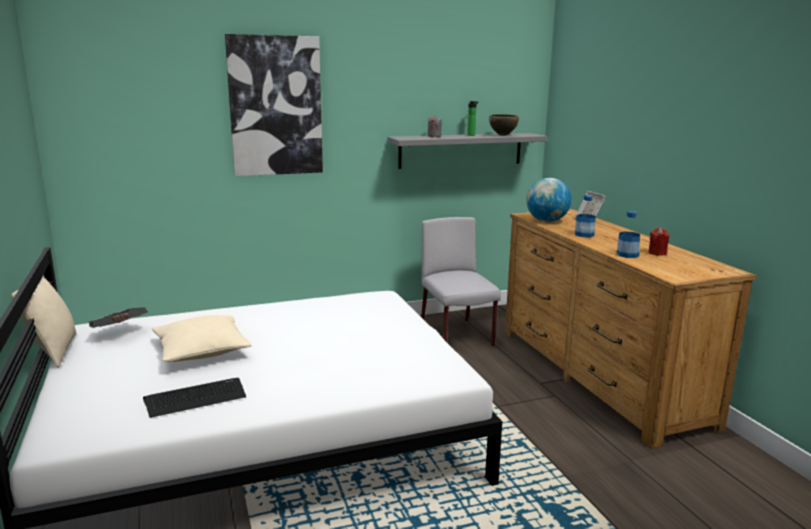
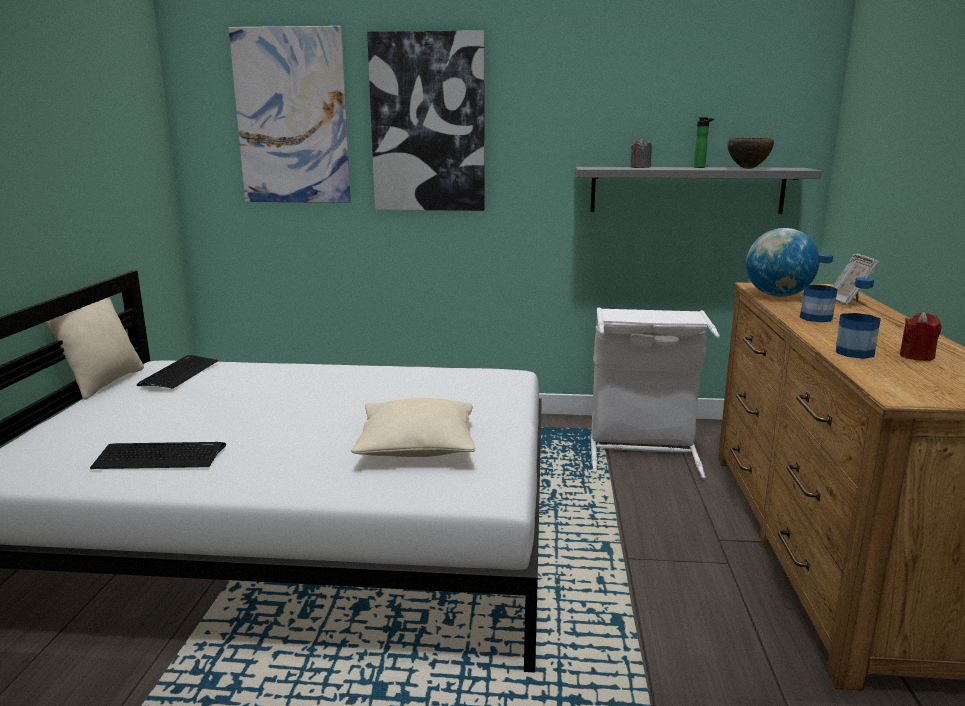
camera: 25 degrees right, 0 degrees up
newspaper [89,307,148,328] -> keyboard [137,355,218,389]
beige pillow [152,315,252,362] -> beige pillow moved to [351,398,475,457]
grey chair [421,217,501,347] -> white laundry basket [591,307,720,479]
none -> picture [229,26,351,203]

